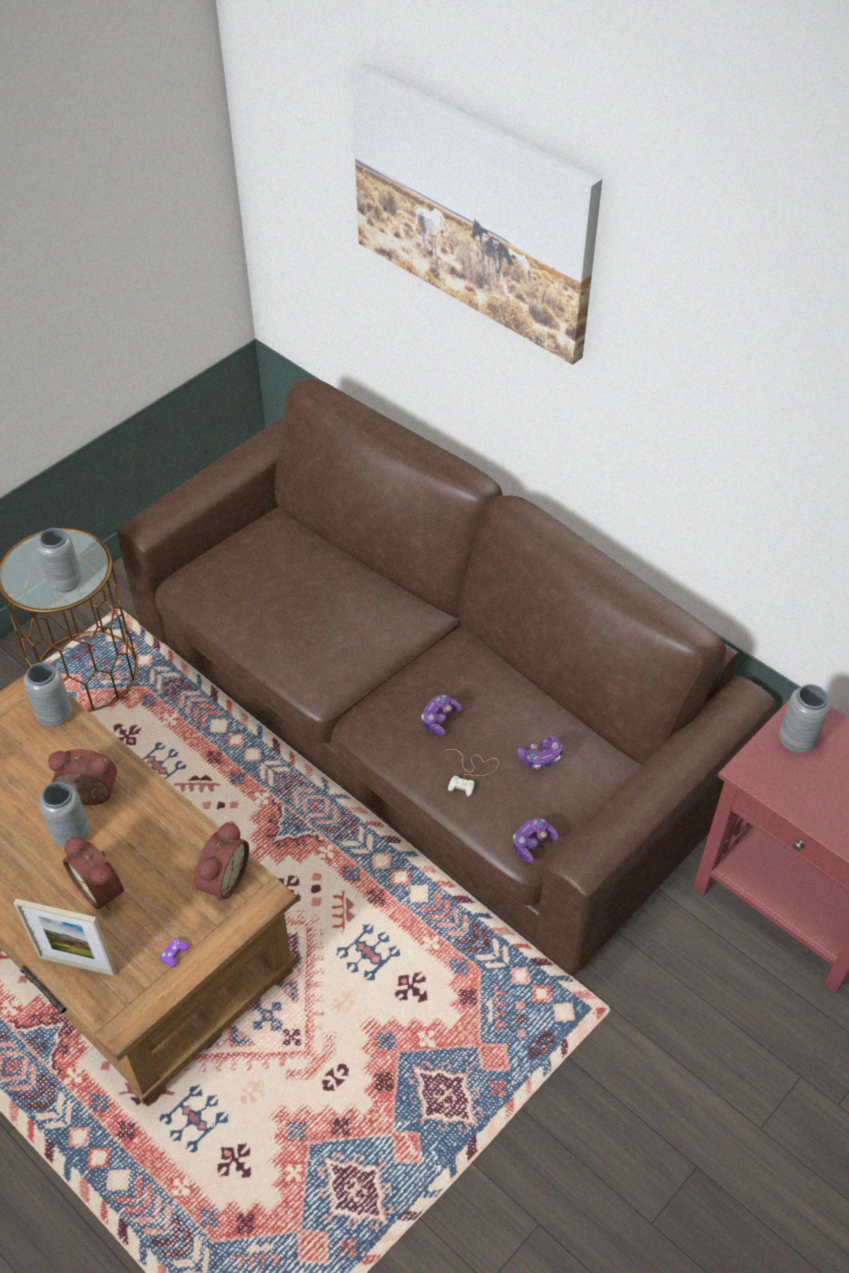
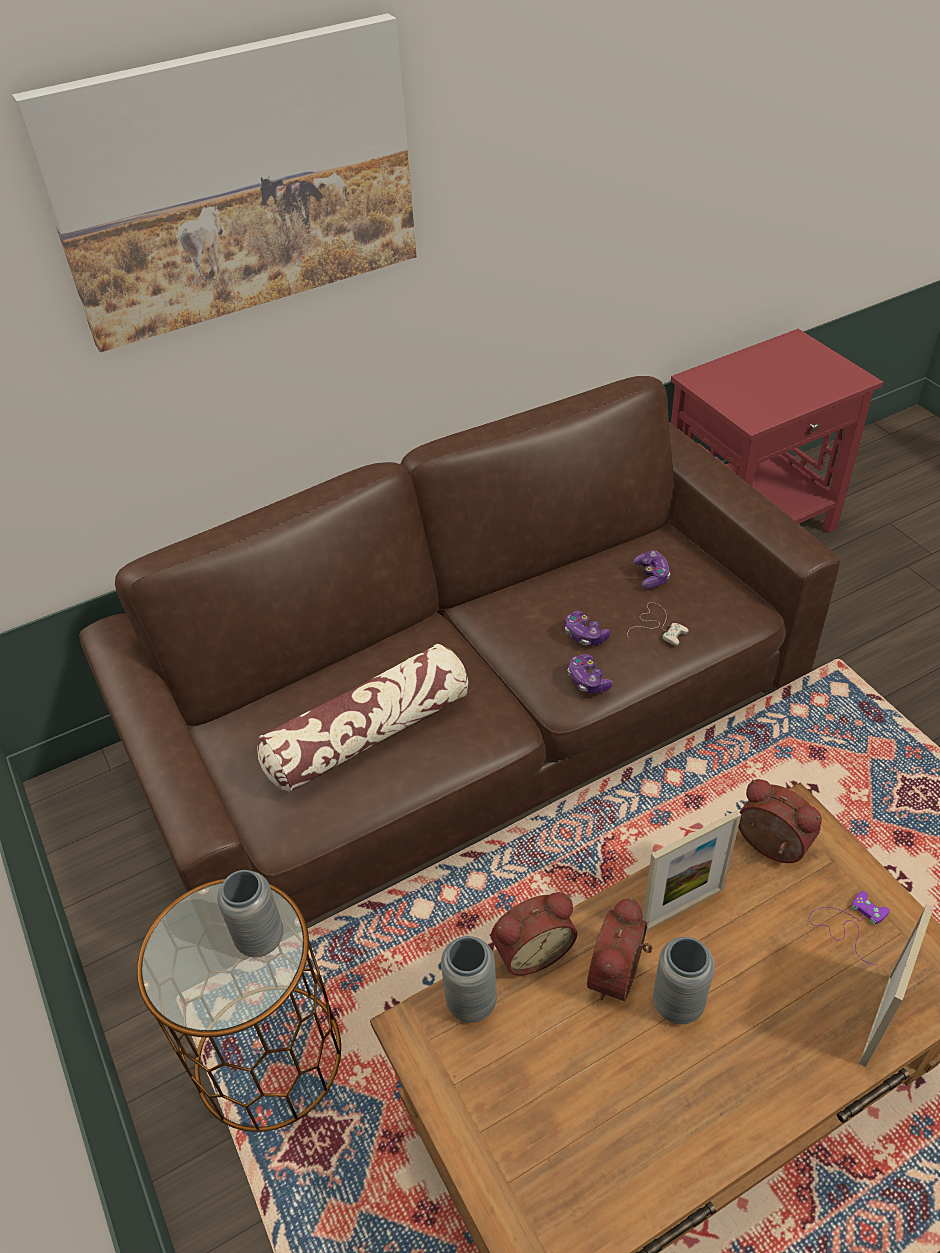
camera: 70 degrees left, 5 degrees down
alarm clock [63,837,124,910] -> alarm clock moved to [491,892,577,976]
game controller [513,818,558,863] -> game controller moved to [568,654,613,693]
grey vase [779,684,831,753] -> none
none -> pillow [257,644,468,792]
none -> picture frame [642,810,741,931]

